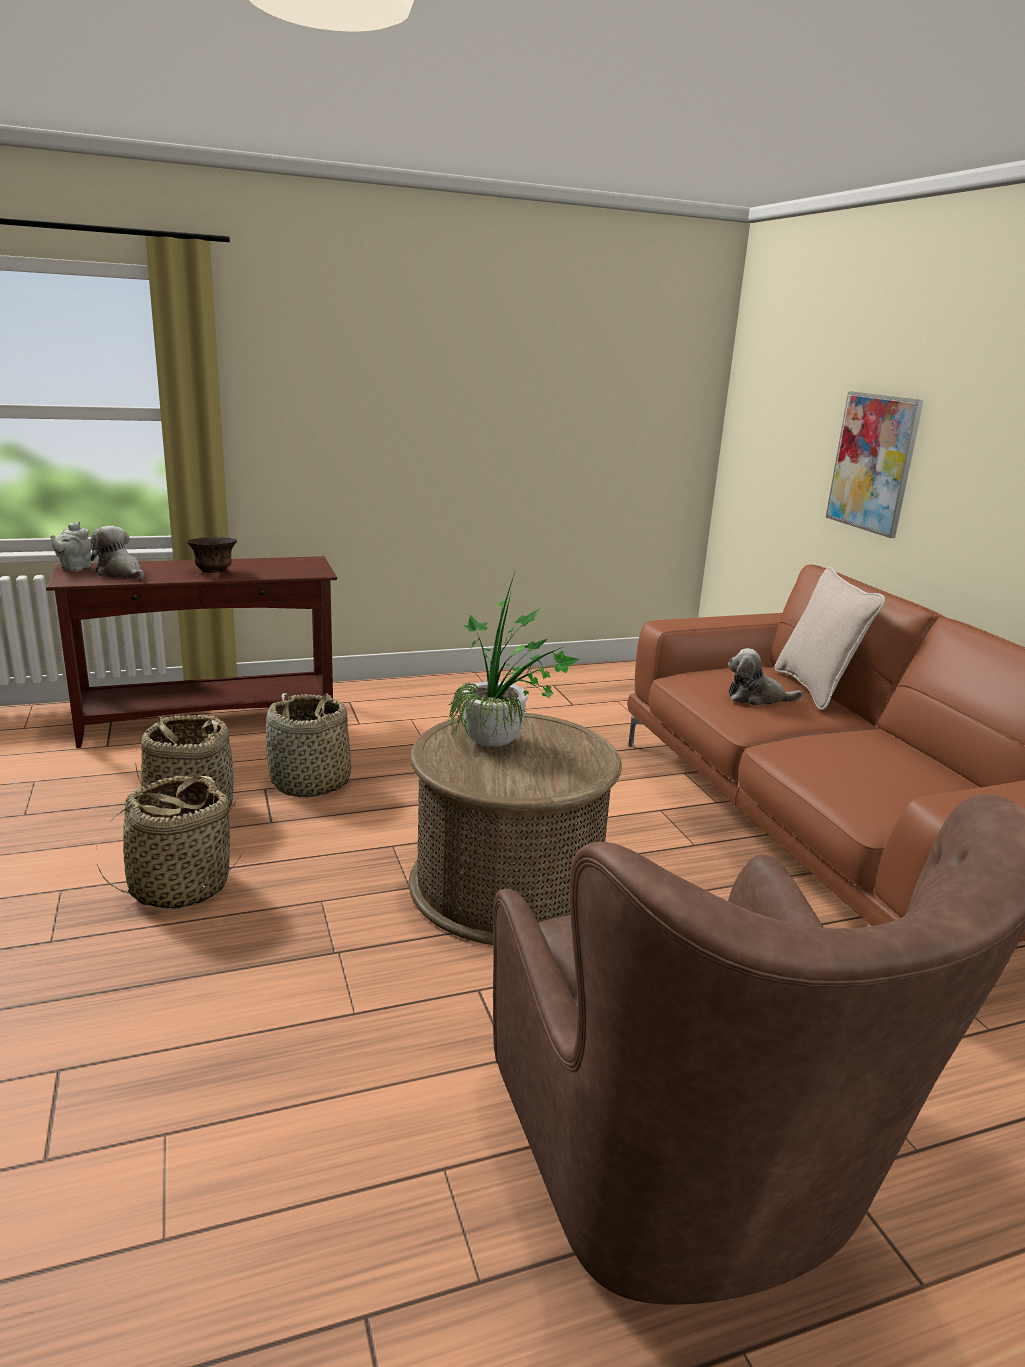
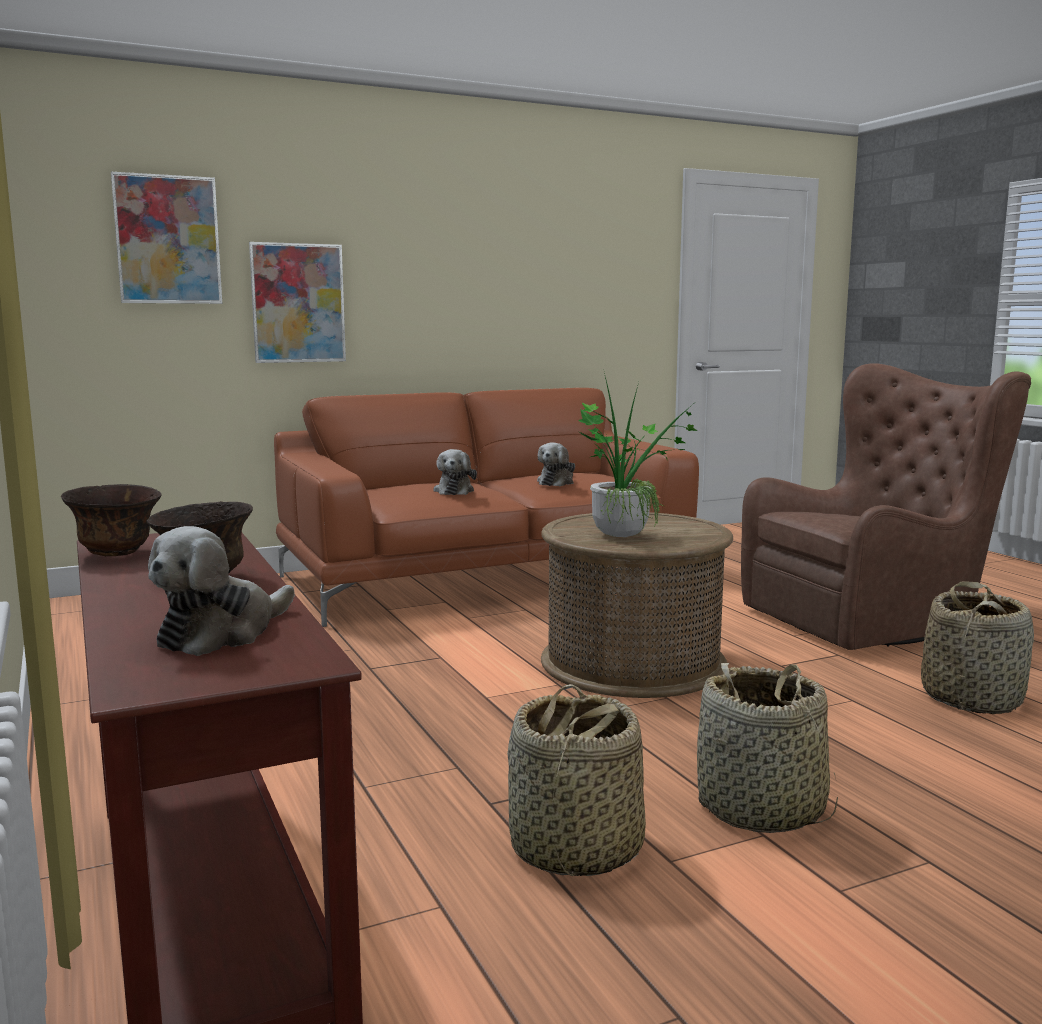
camera: 95 degrees left, 10 degrees down
grey teapot [50,522,91,571] -> none
basket [265,693,351,797] -> basket moved to [921,581,1034,714]
beige pillow [775,567,885,710] -> none
none -> brown bowl [61,484,161,556]
none -> picture [111,172,222,304]
none -> plush toy [537,442,575,486]

